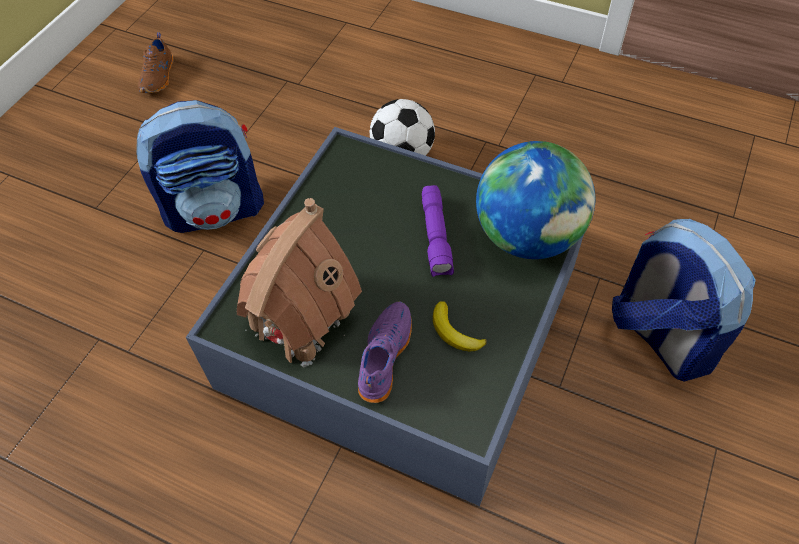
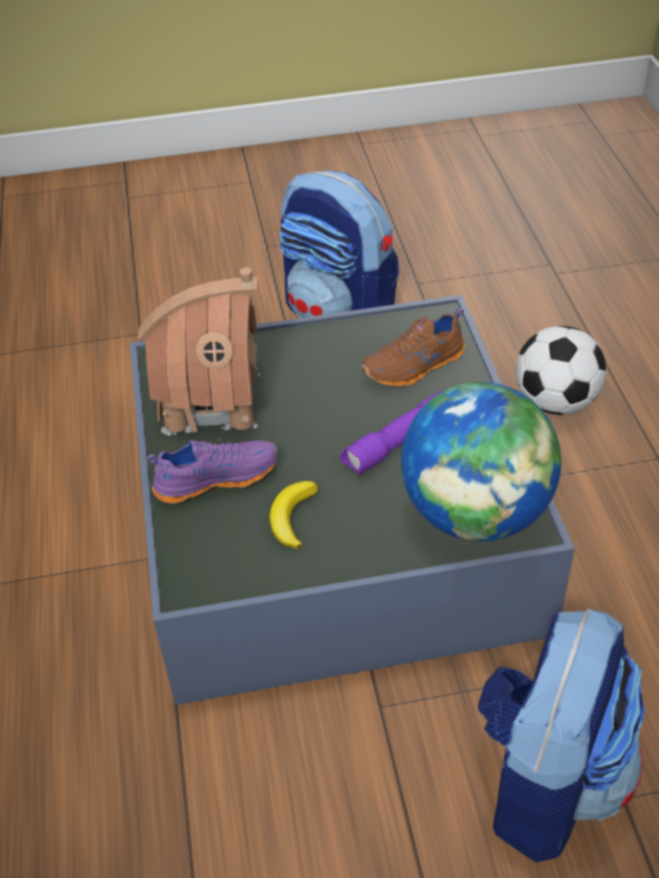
camera: 55 degrees right, 10 degrees down
brown shoe [138,32,174,93] -> brown shoe moved to [361,308,465,387]

